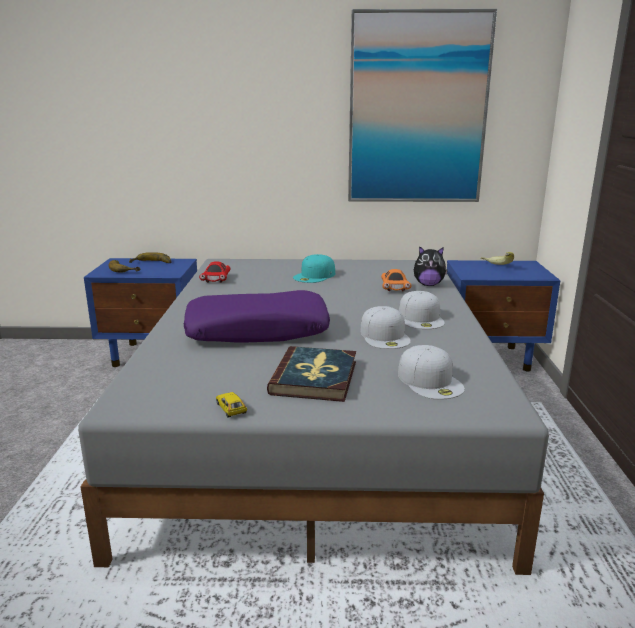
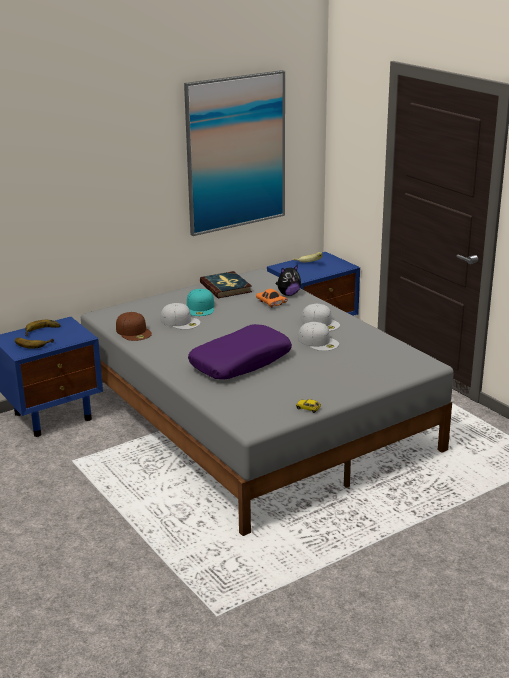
camera: 35 degrees left, 5 degrees up
red toy car [199,261,230,283] -> brown cap [116,312,152,341]
book [267,346,356,402] -> book moved to [200,271,252,298]
white cap [398,345,465,400] -> white cap moved to [161,303,201,330]

